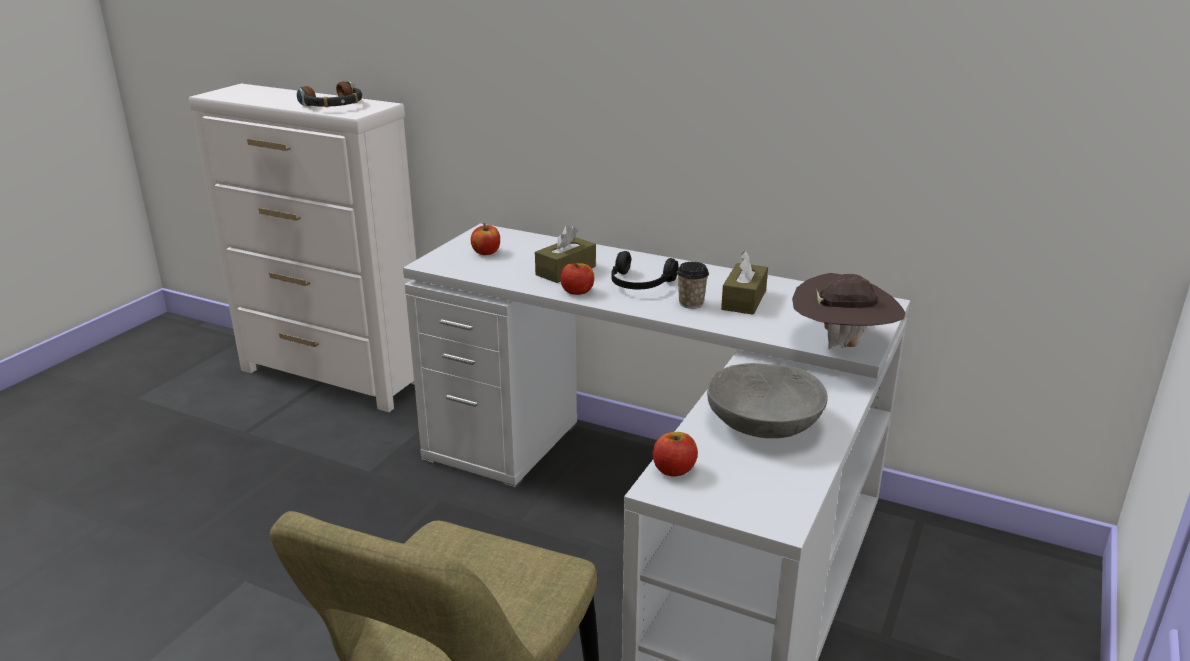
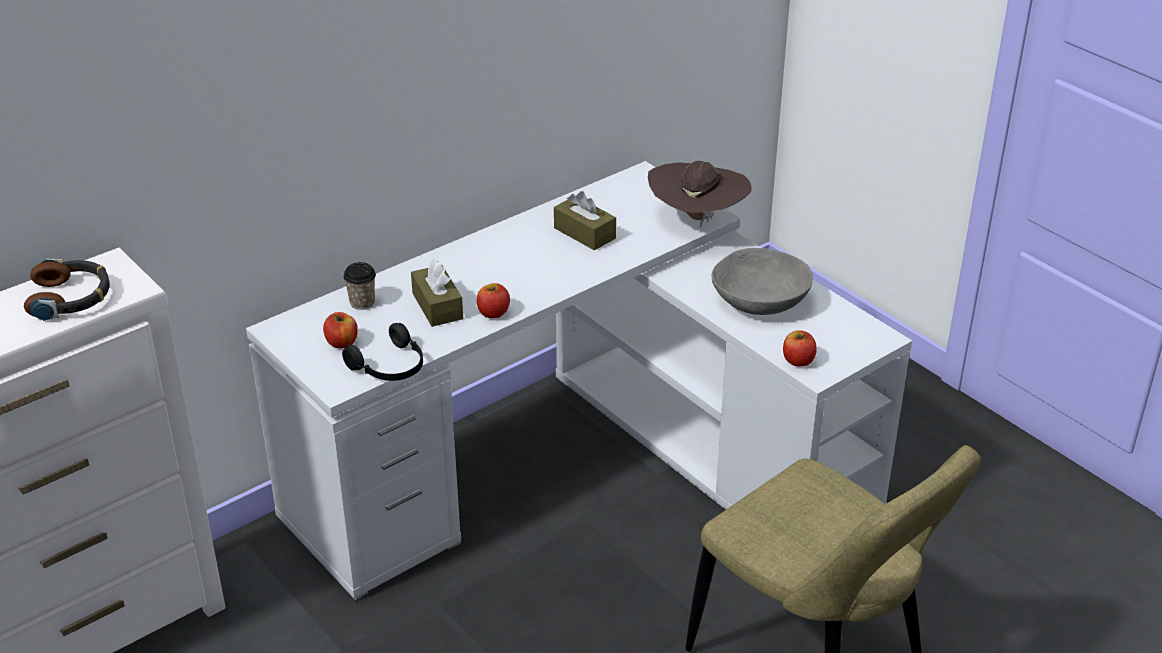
camera: 65 degrees left, 10 degrees up
black headphones [611,251,678,289] -> black headphones moved to [342,323,423,381]
cup [677,262,709,309] -> cup moved to [343,262,376,310]

